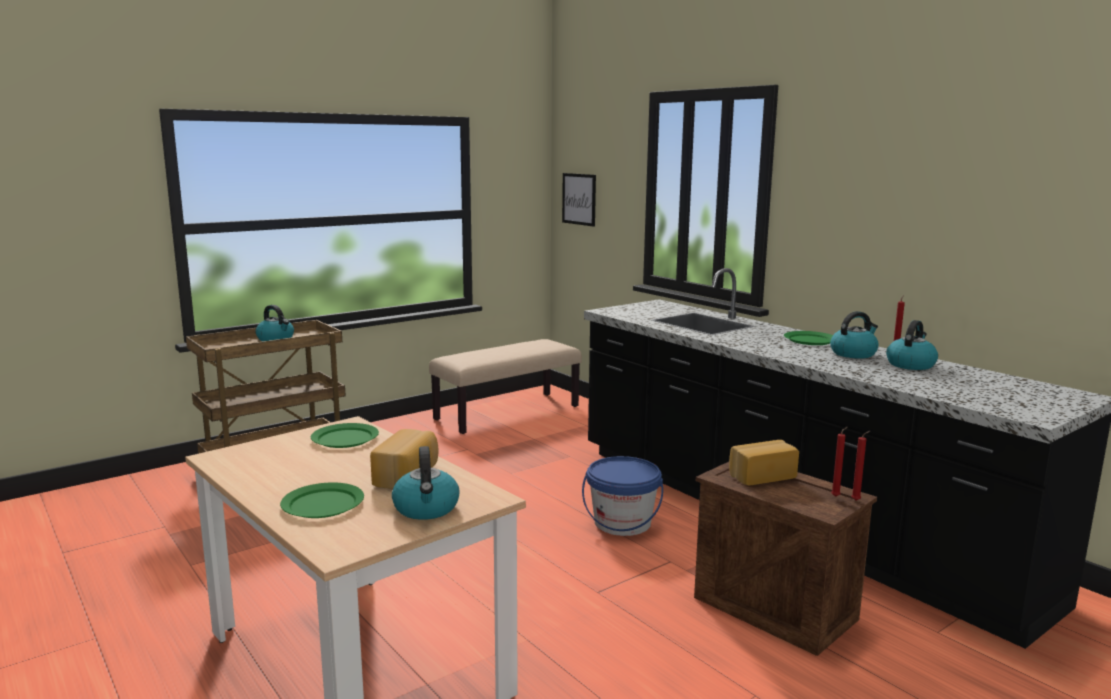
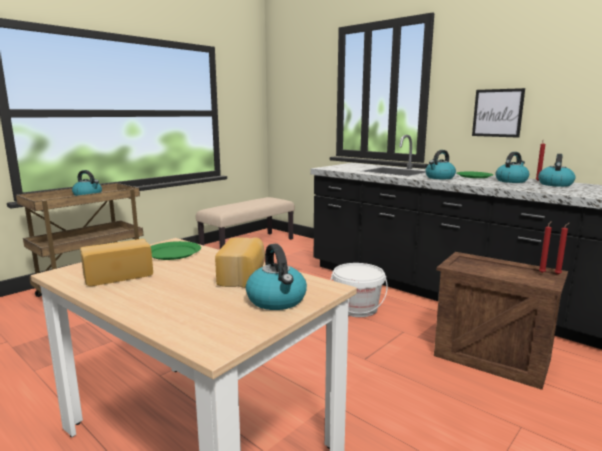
camera: 10 degrees left, 0 degrees up
green plate [280,482,364,518] -> none
picture [562,173,596,227] -> picture moved to [472,88,525,138]
blue bucket [582,456,663,536] -> white bucket [331,263,388,317]
bread [729,440,799,485] -> bread moved to [80,239,153,286]
none -> kettle [425,150,456,179]

